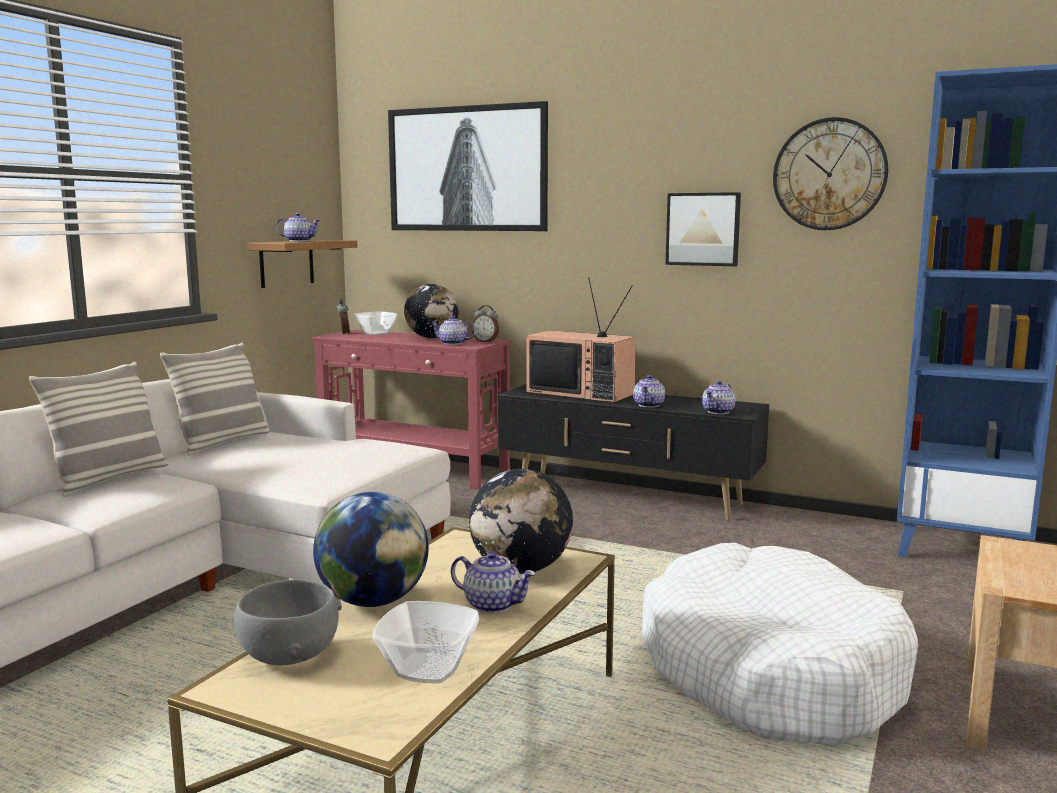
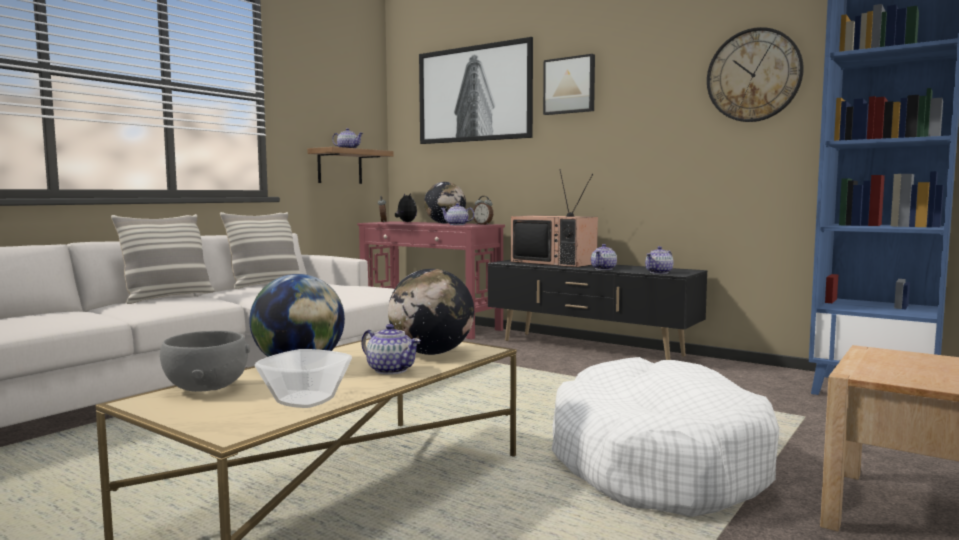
camera: 10 degrees right, 5 degrees down
bowl [354,311,397,335] -> plush toy [395,193,417,222]
picture [666,192,741,266] -> picture moved to [543,54,595,115]

